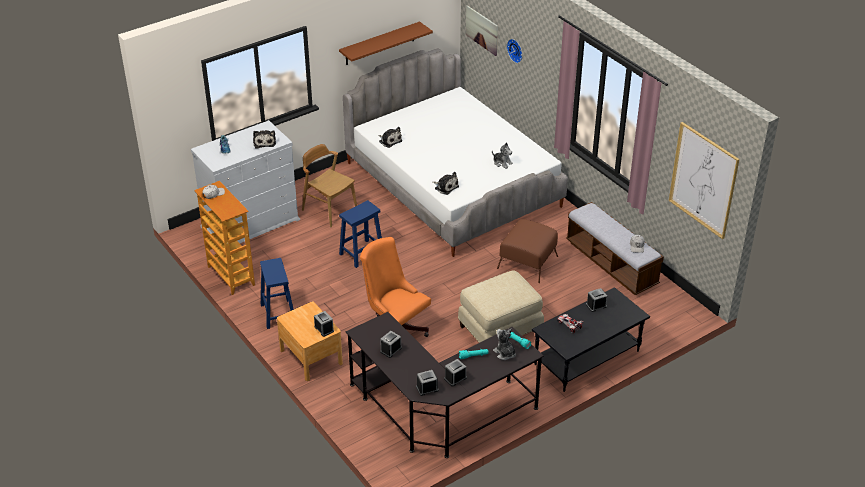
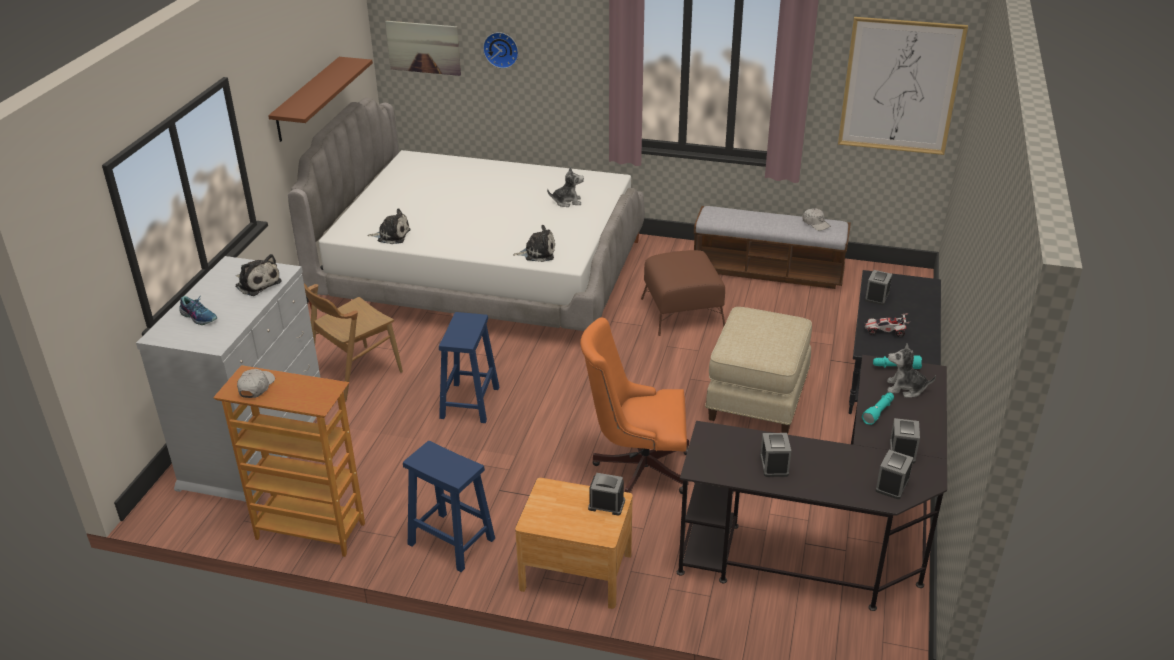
camera: 40 degrees left, 5 degrees down
brown chair [302,144,357,227] -> brown chair turned 45 degrees counterclockwise [304,284,403,402]

